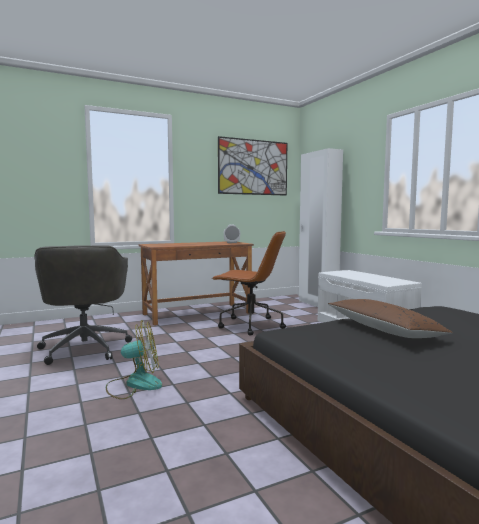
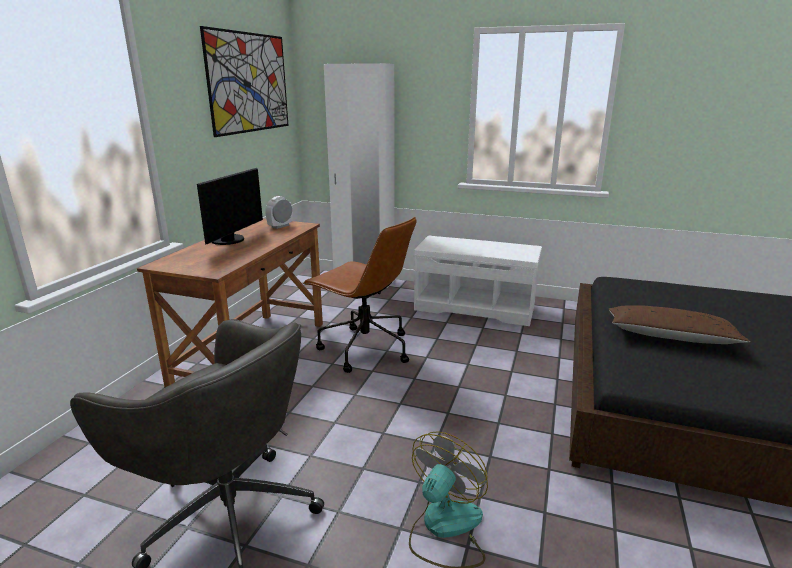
camera: 45 degrees left, 15 degrees up
brown office chair [212,231,286,336] -> brown office chair turned 60 degrees clockwise [303,217,416,373]
none -> monitor [197,168,263,245]

